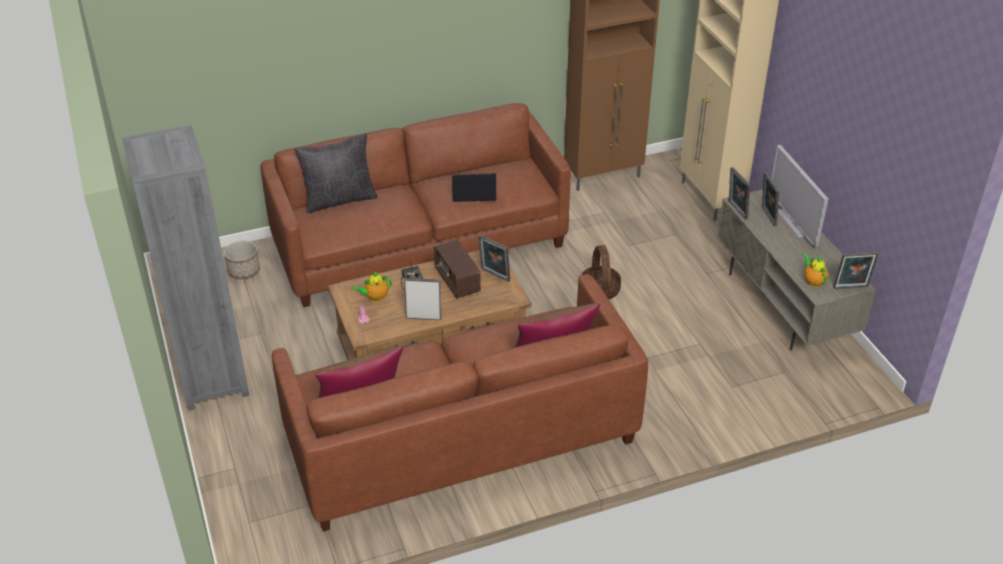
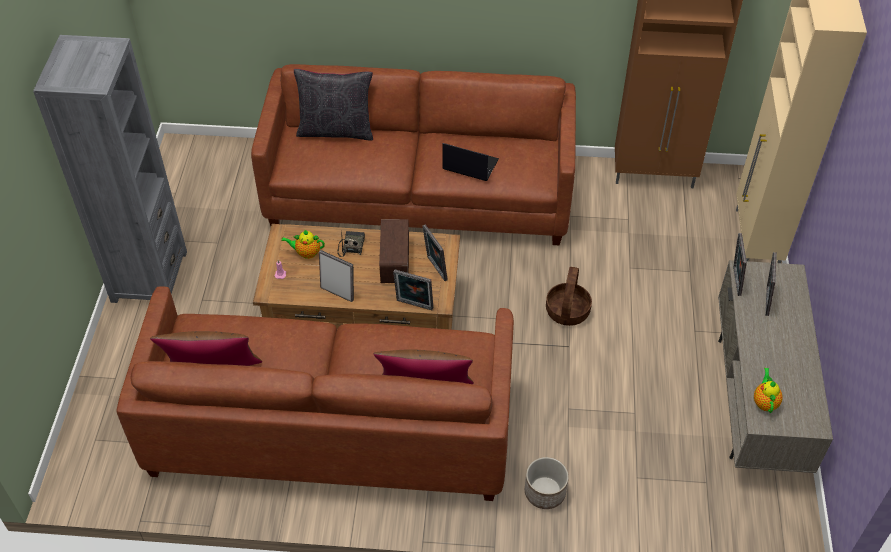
camera: 25 degrees right, 10 degrees up
planter [224,241,260,279] -> planter moved to [525,457,569,509]
television [771,145,828,247] -> none
picture frame [833,252,879,289] -> picture frame moved to [393,269,433,310]

